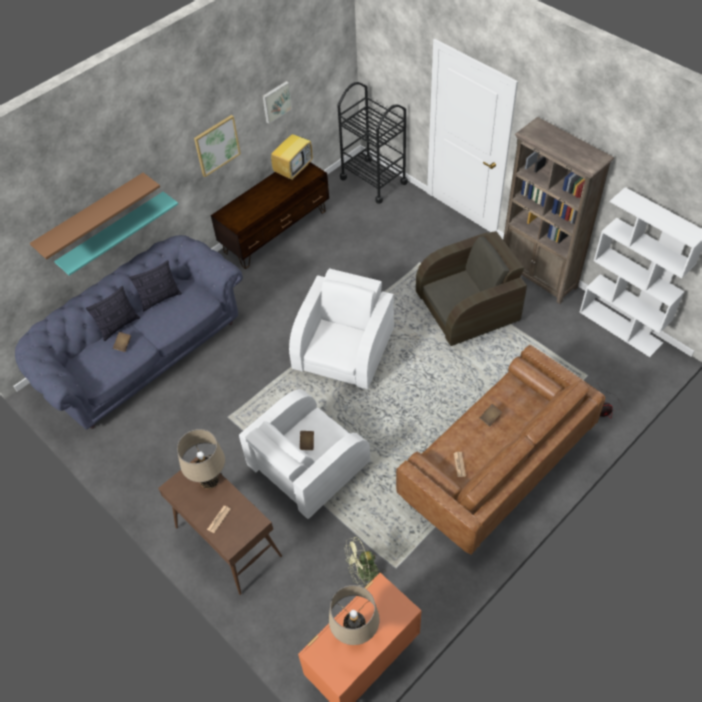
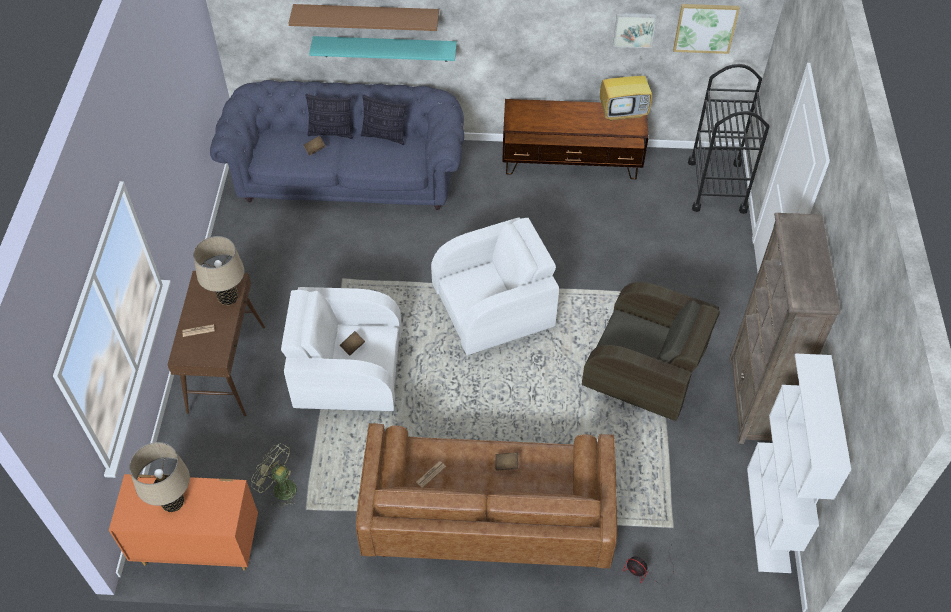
camera: 45 degrees right, 0 degrees up
picture [194,115,241,177] -> picture moved to [673,4,740,54]

